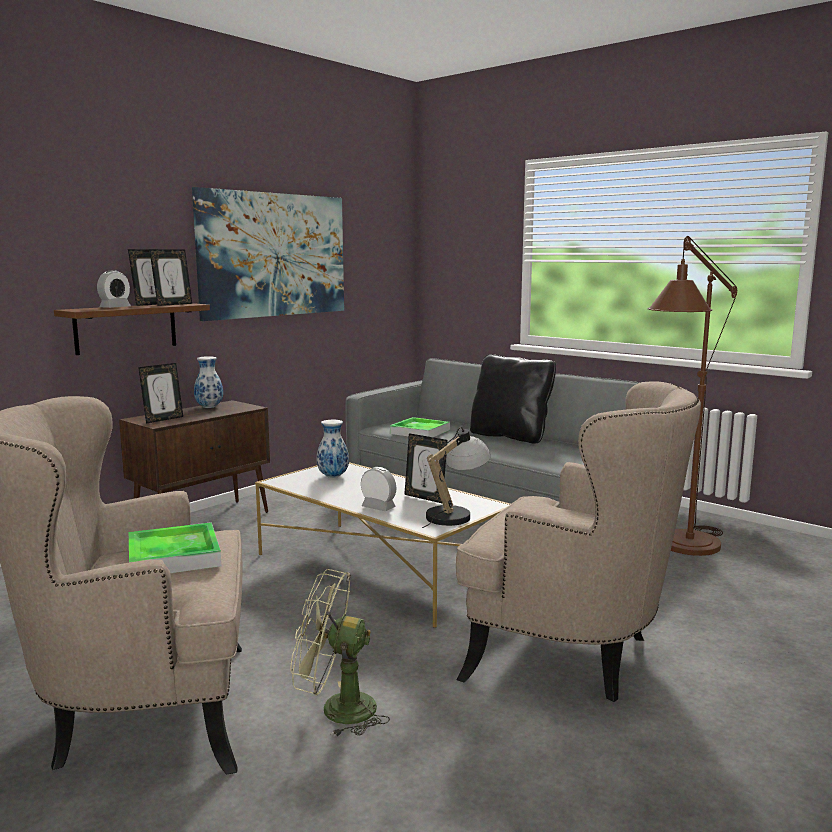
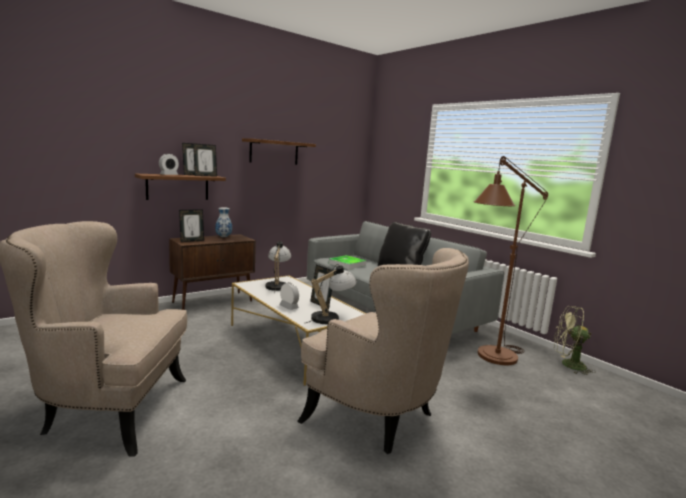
camera: 10 degrees right, 0 degrees up
tray [129,522,221,573] -> none
picture [192,187,344,321] -> brown shelf [242,138,316,165]
green fan [290,569,390,737] -> green fan moved to [553,306,596,375]
vase [317,420,349,478] -> table lamp [265,240,291,293]

